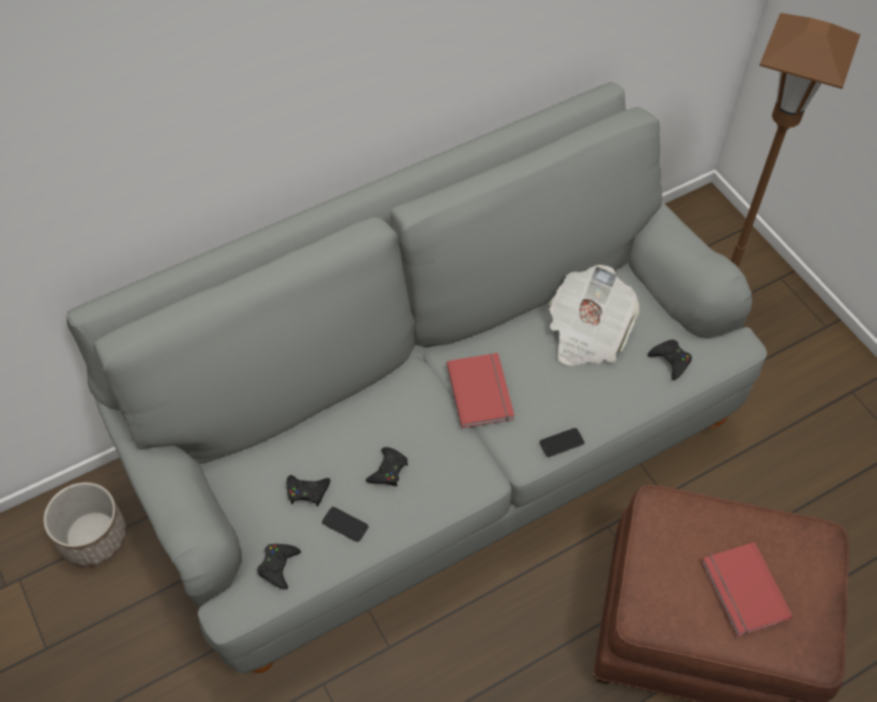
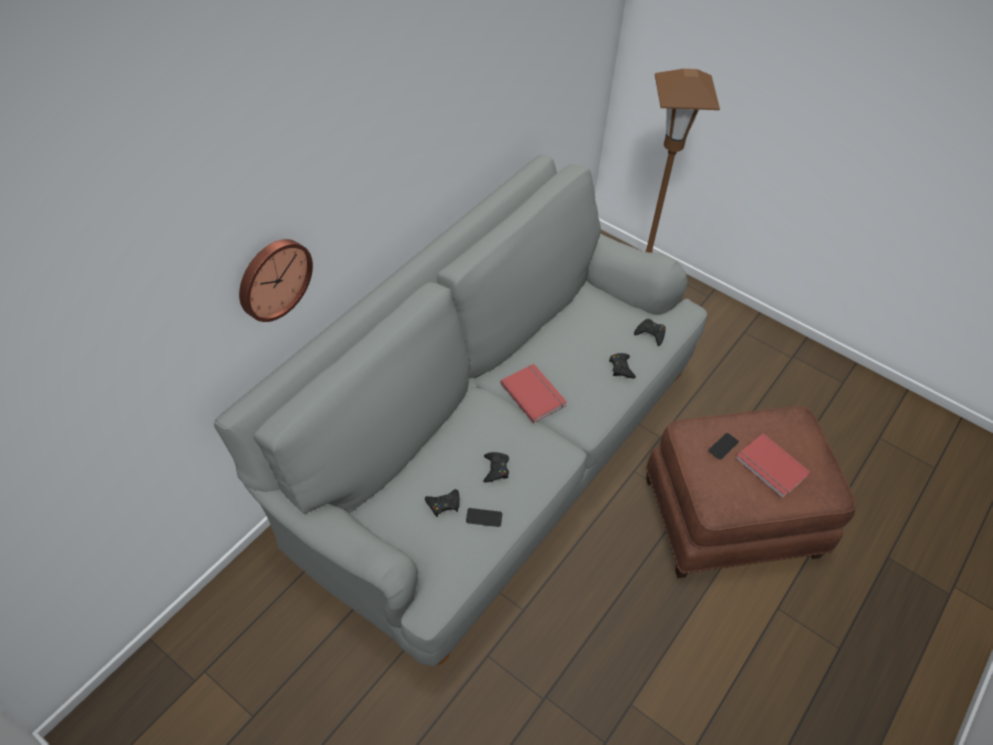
camera: 25 degrees left, 5 degrees down
planter [43,482,127,567] -> none
black game controller [257,544,301,590] -> black game controller moved to [609,353,636,378]
phone [539,428,584,457] -> phone moved to [708,433,739,460]
newspaper [549,265,640,365] -> none
none -> wall clock [239,239,313,322]

